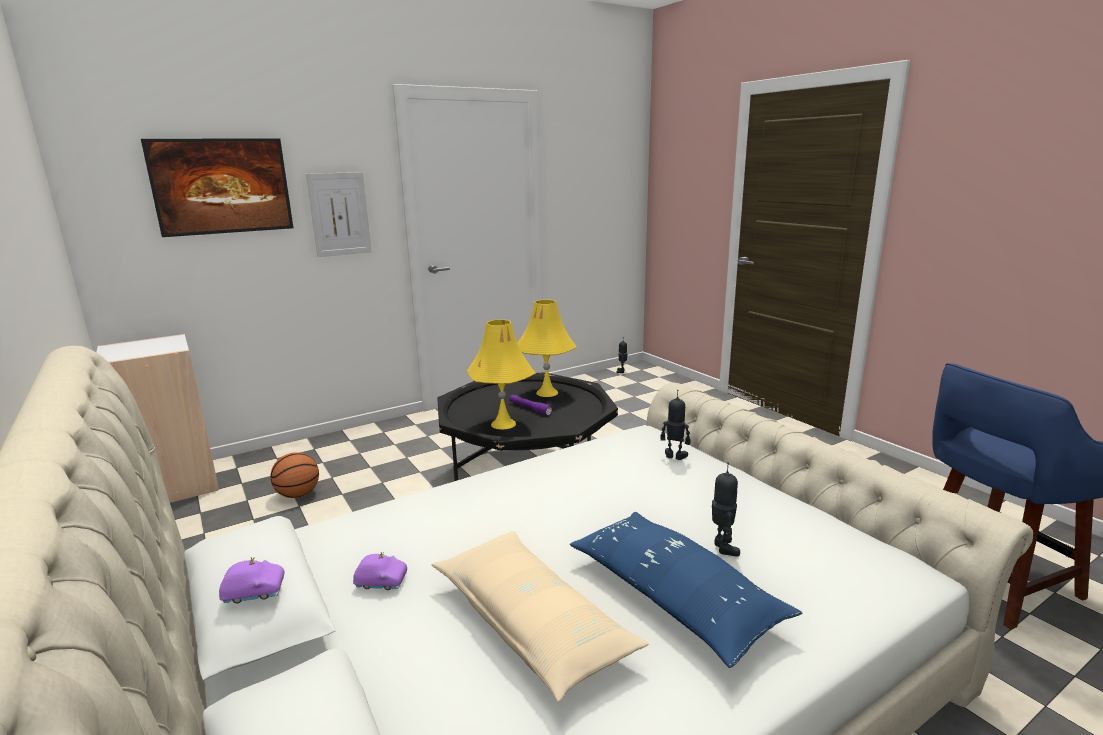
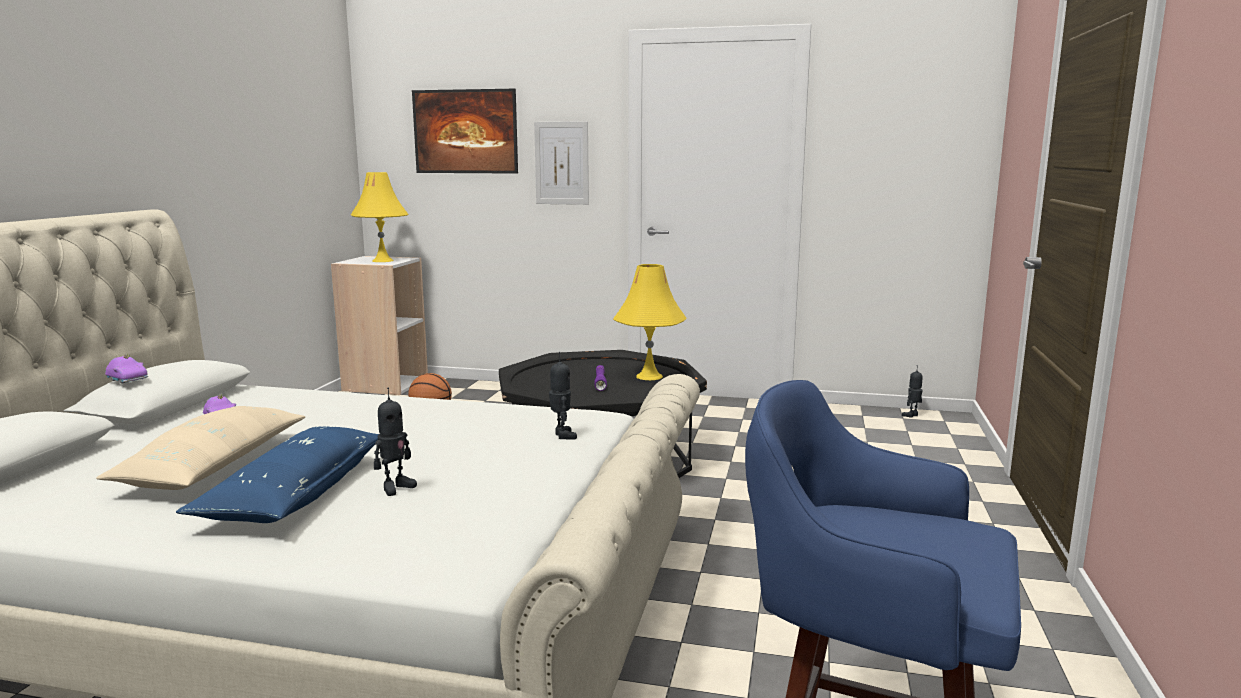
camera: 45 degrees right, 5 degrees down
yellow table lamp [467,319,535,430] -> yellow table lamp moved to [351,172,409,262]

